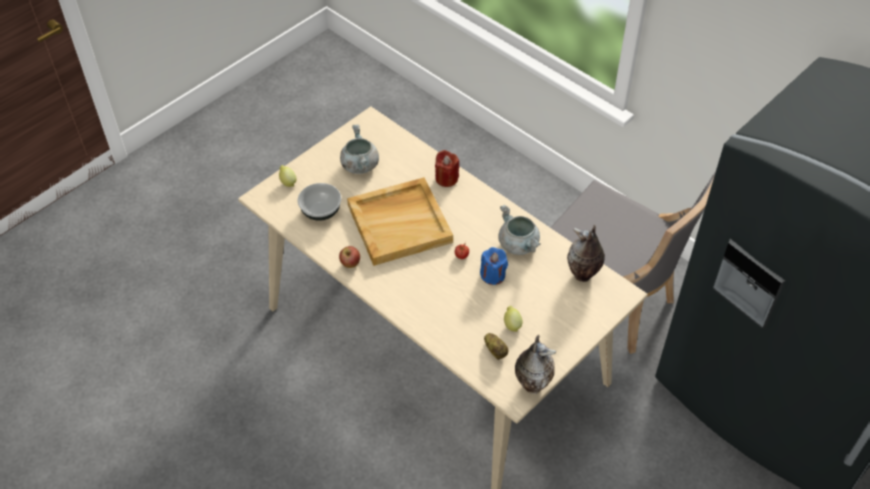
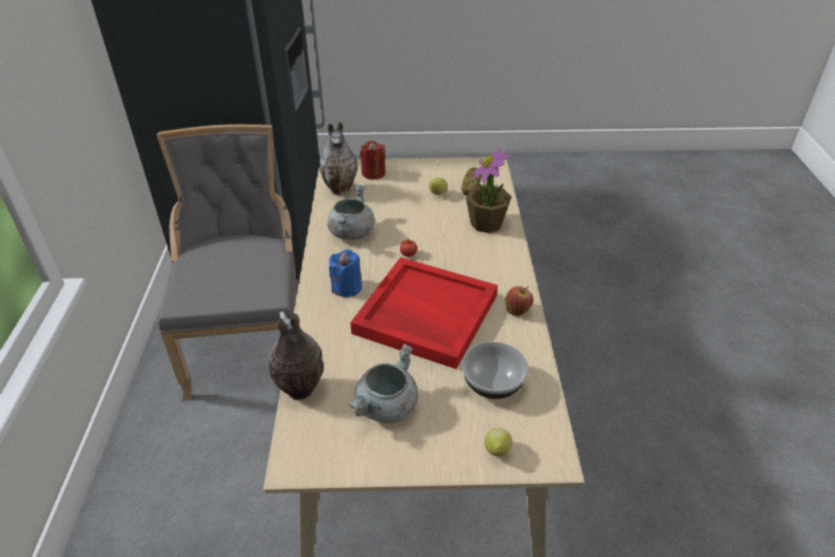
camera: 135 degrees left, 10 degrees down
beige tray [347,177,453,266] -> red tray [350,257,498,369]
red candle [435,150,459,187] -> red candle moved to [360,141,385,179]
blue candle [480,247,508,285] -> blue candle moved to [329,249,362,297]
vase [515,335,556,394] -> vase moved to [269,312,324,400]
none -> potted plant [466,148,512,233]

